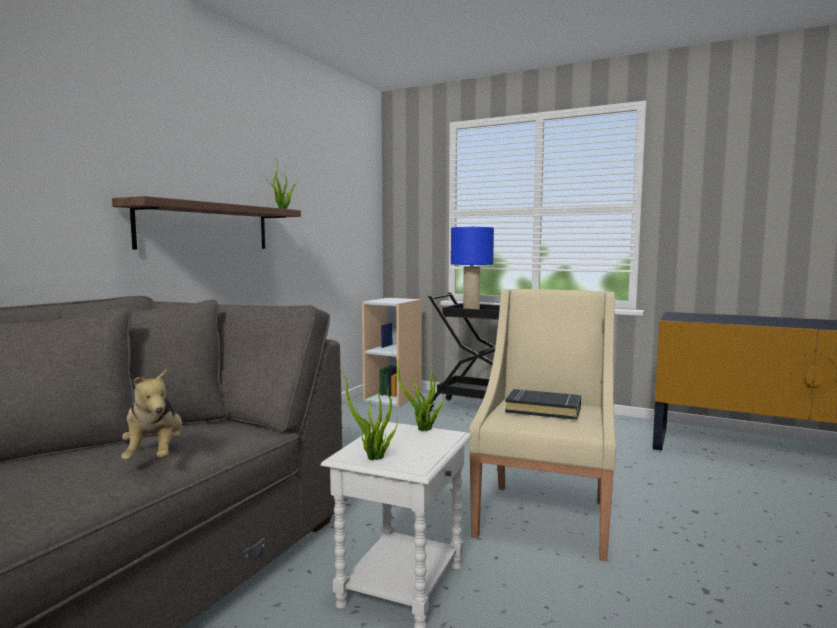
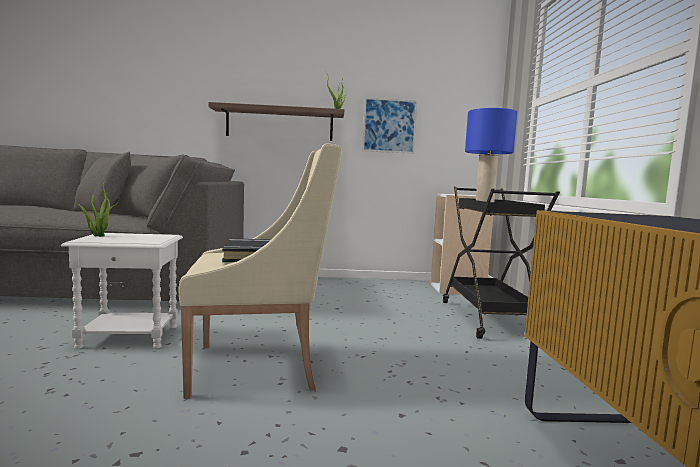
camera: 60 degrees right, 0 degrees up
plush toy [121,369,182,460] -> none
potted plant [393,354,445,431] -> none
none -> picture [362,97,417,154]

